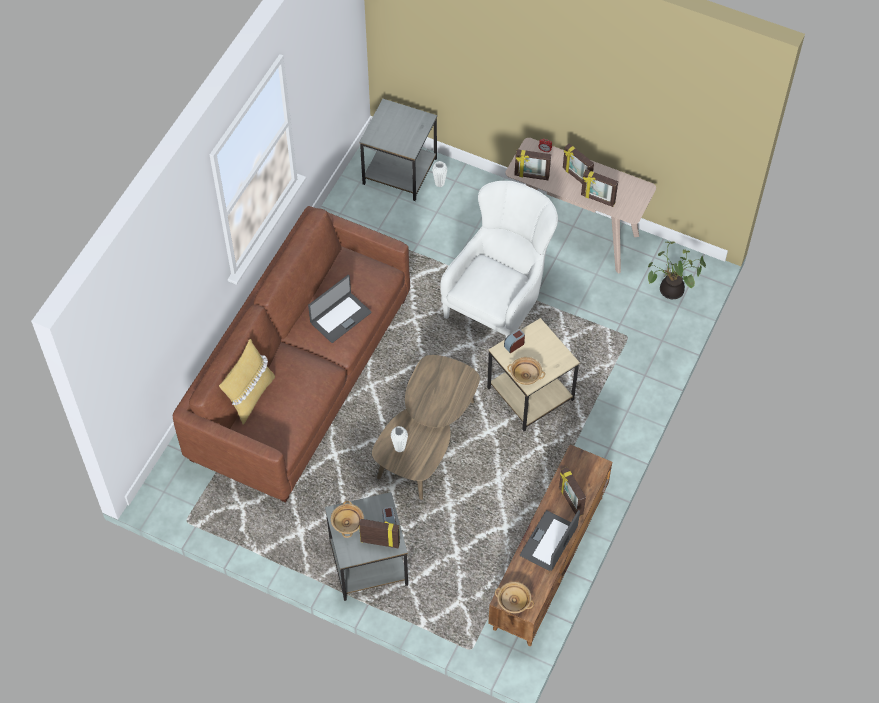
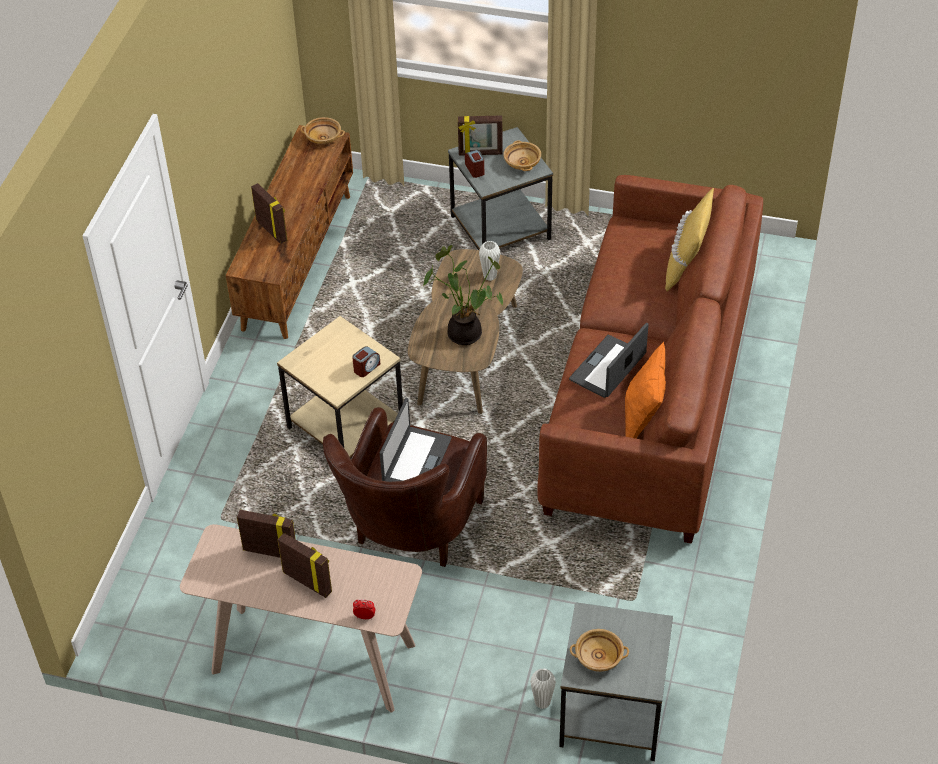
camera: 170 degrees right, 10 degrees down
white armchair [440,181,558,337] -> brown armchair [323,407,487,567]
beige bowl [507,357,545,385] -> beige bowl moved to [570,629,629,672]
picture frame [514,149,551,180] -> none
laptop [520,510,580,571] -> laptop moved to [380,398,452,482]
potted plant [648,242,706,299] -> potted plant moved to [423,245,503,345]
none -> orange pillow [625,342,666,439]

